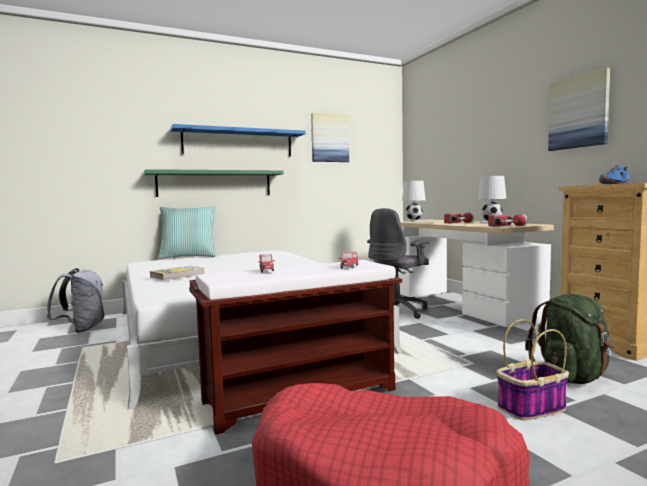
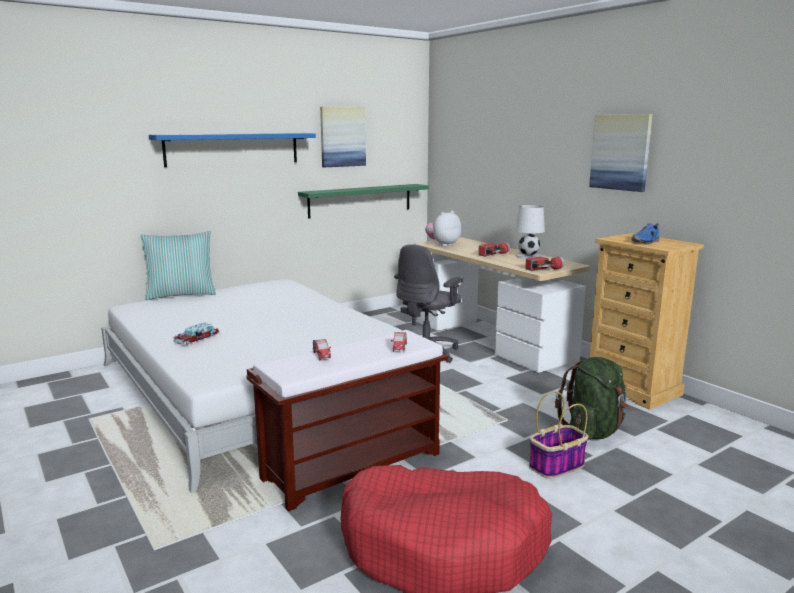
camera: 10 degrees left, 10 degrees up
grey backpack [47,268,104,333] -> none
green shelf [144,169,284,197] -> green shelf moved to [298,184,429,219]
book [150,266,204,280] -> toy car [173,322,219,345]
white table lamp [402,181,426,222] -> plush toy [425,211,461,247]

